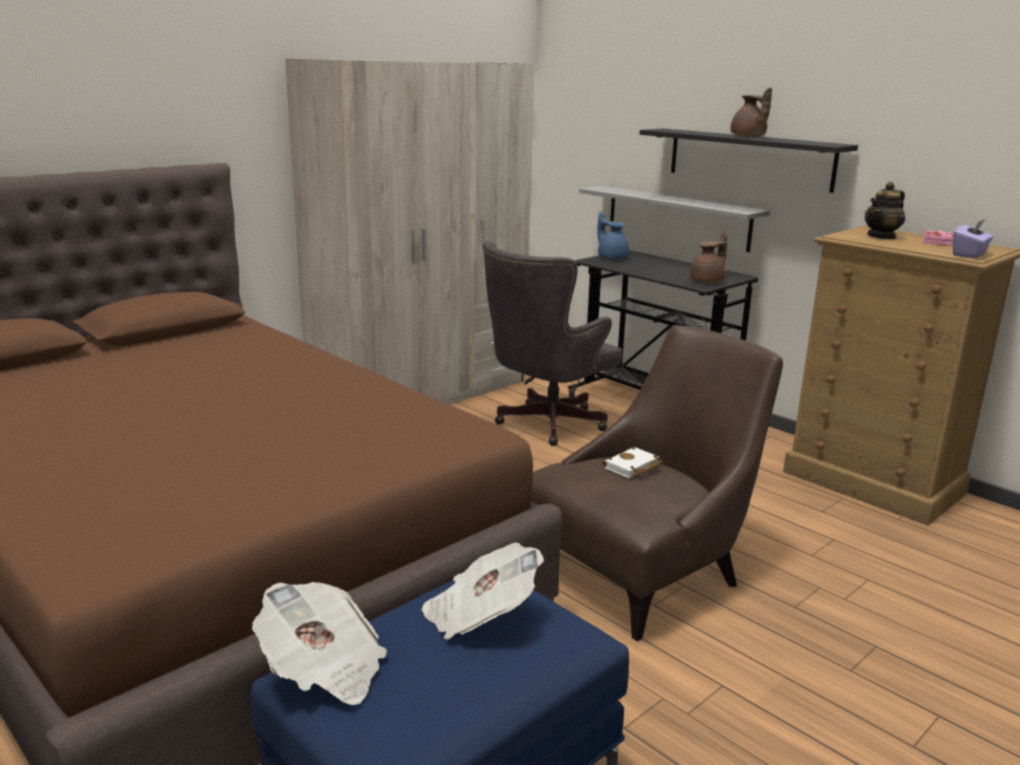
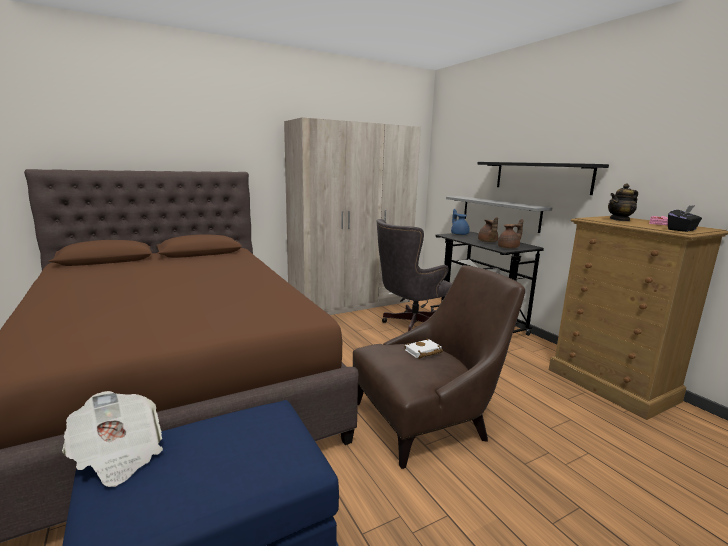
camera: 15 degrees right, 5 degrees down
newspaper [422,542,544,640] -> none
brown teapot [731,87,772,137] -> brown teapot moved to [478,217,498,242]
purple tissue box [953,219,993,258] -> black tissue box [668,205,702,232]

